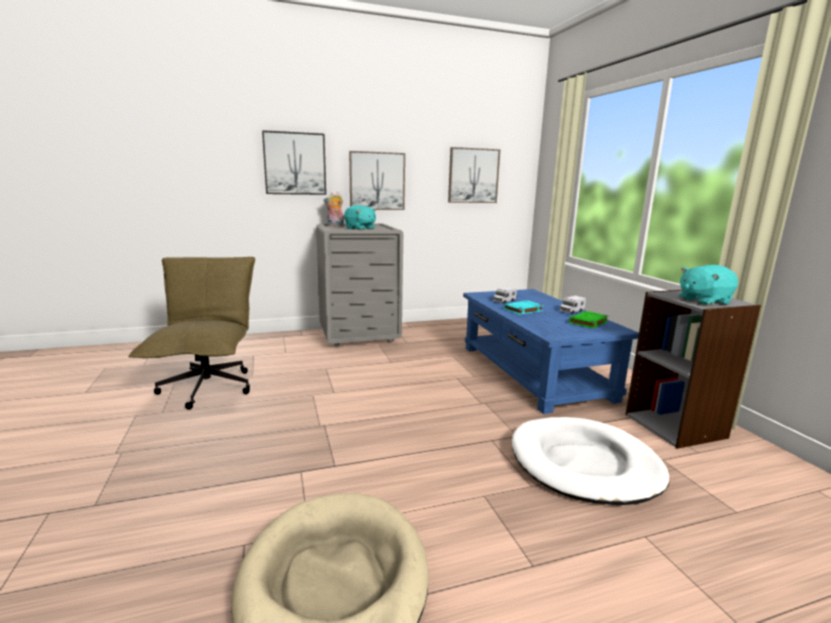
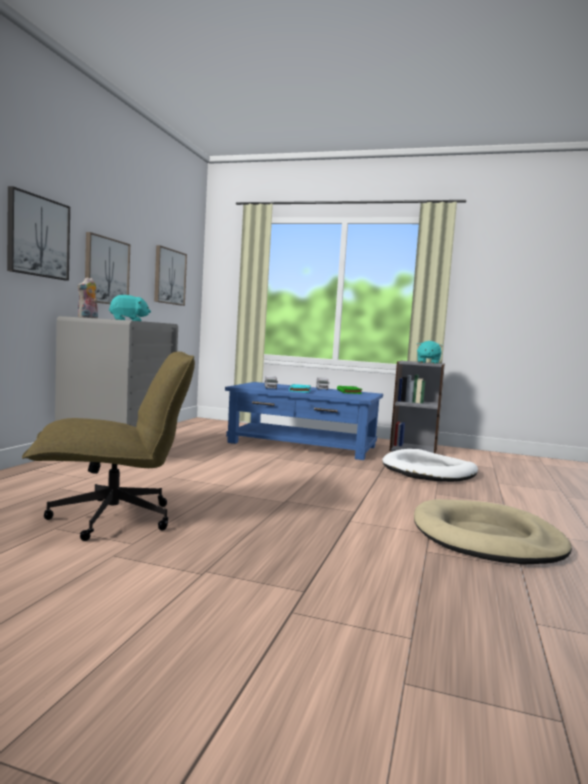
camera: 55 degrees left, 10 degrees down
beige office chair [128,257,255,410] -> beige office chair turned 135 degrees clockwise [22,351,195,541]

